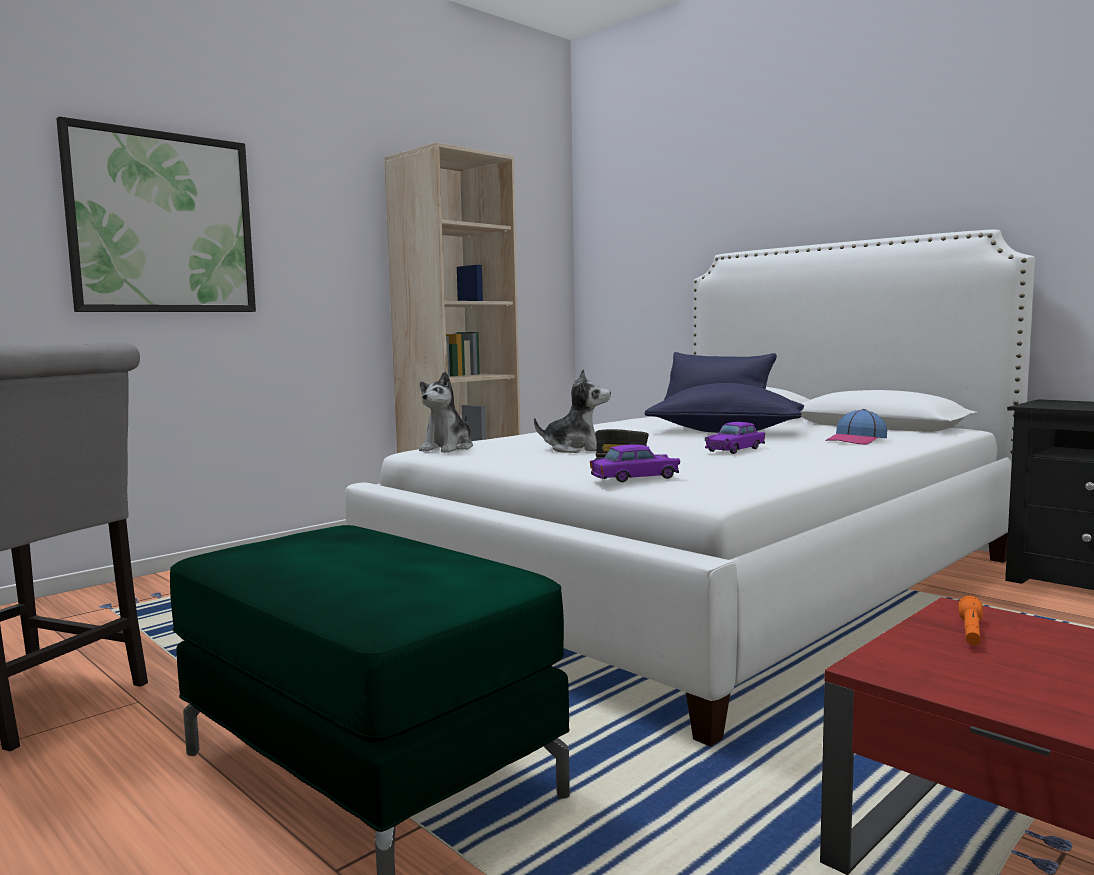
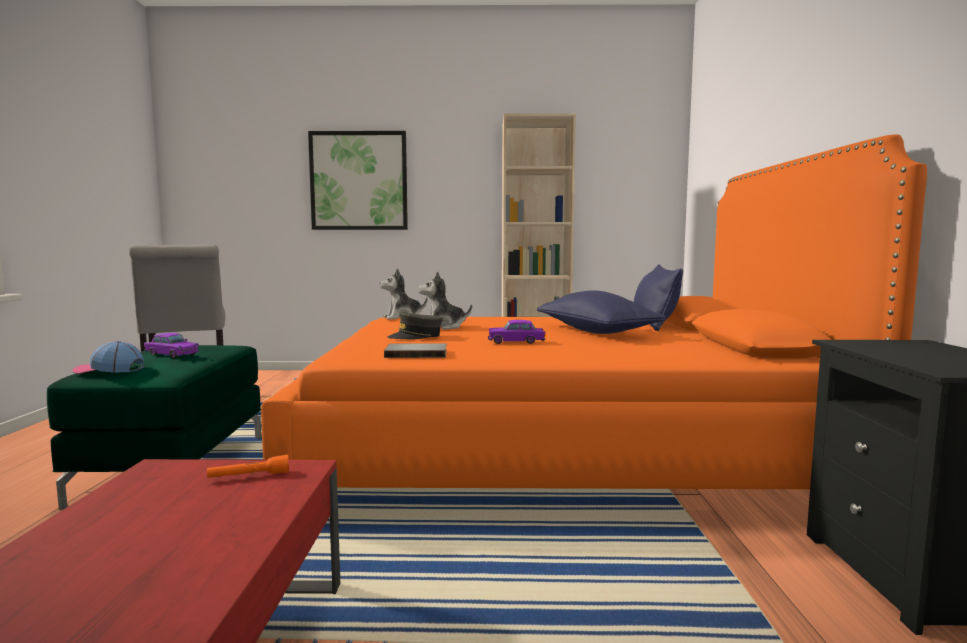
camera: 45 degrees right, 0 degrees up
white bed [345,230,1035,747] -> orange bed [261,134,927,489]
plush toy [534,369,611,453] -> plush toy turned 120 degrees clockwise [418,271,472,330]
purple toy car [590,444,680,482] -> purple toy car moved to [144,333,199,358]
cap [825,409,887,444] -> cap moved to [73,341,144,374]
none -> grey book [384,343,447,358]

